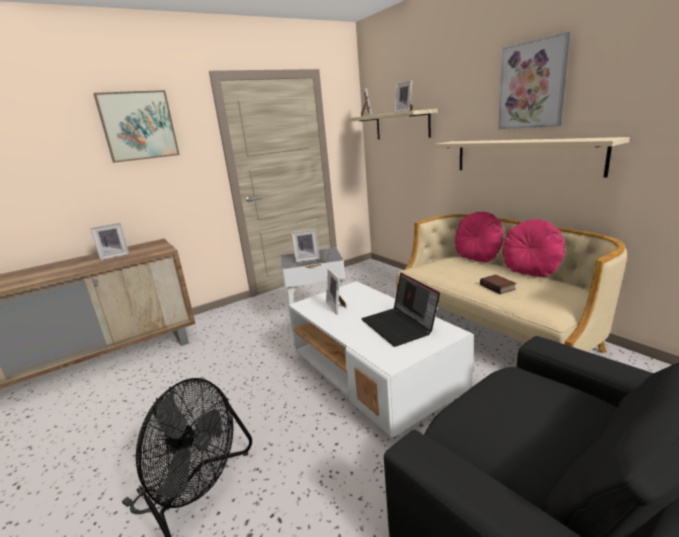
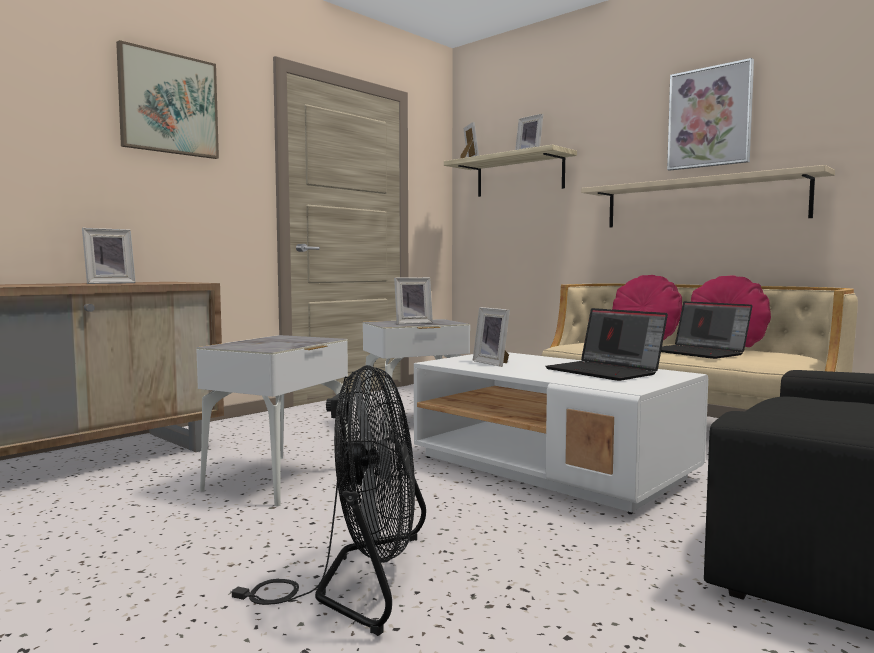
camera: 15 degrees left, 15 degrees down
book [480,275,516,294] -> laptop [661,301,752,359]
none -> side table [196,335,348,506]

